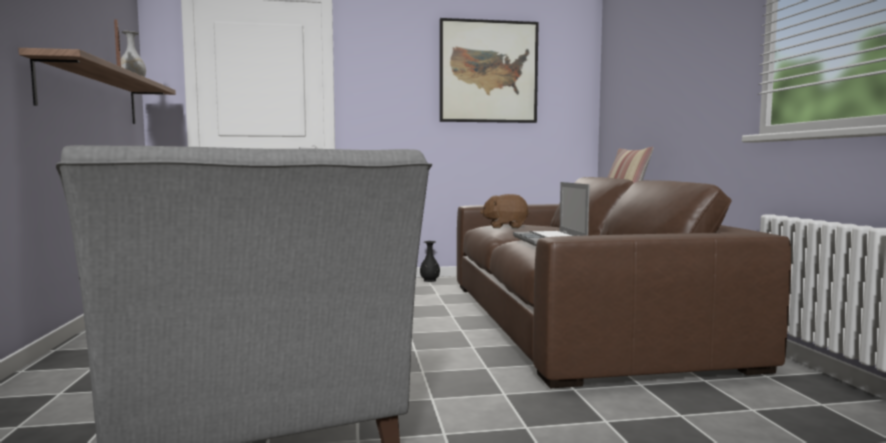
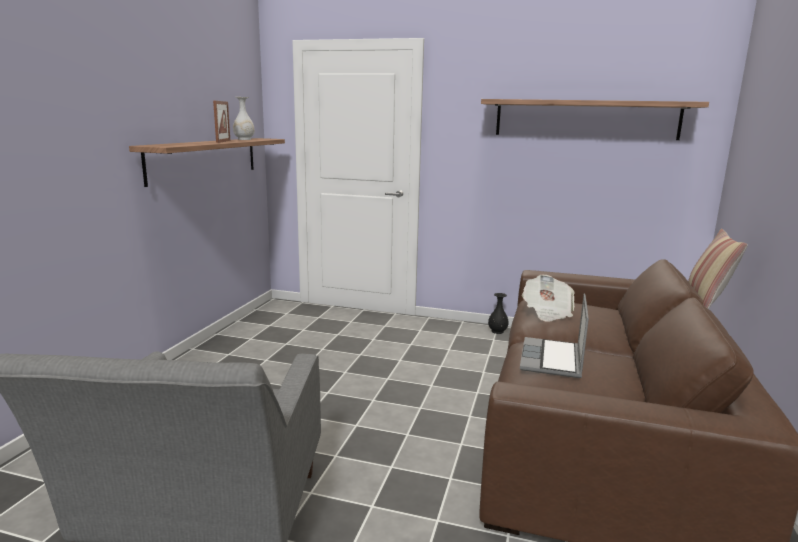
camera: 25 degrees right, 10 degrees up
picture [440,18,539,123] -> shelf [481,99,709,140]
brown plush toy [480,194,529,228] -> newspaper [522,275,574,322]

